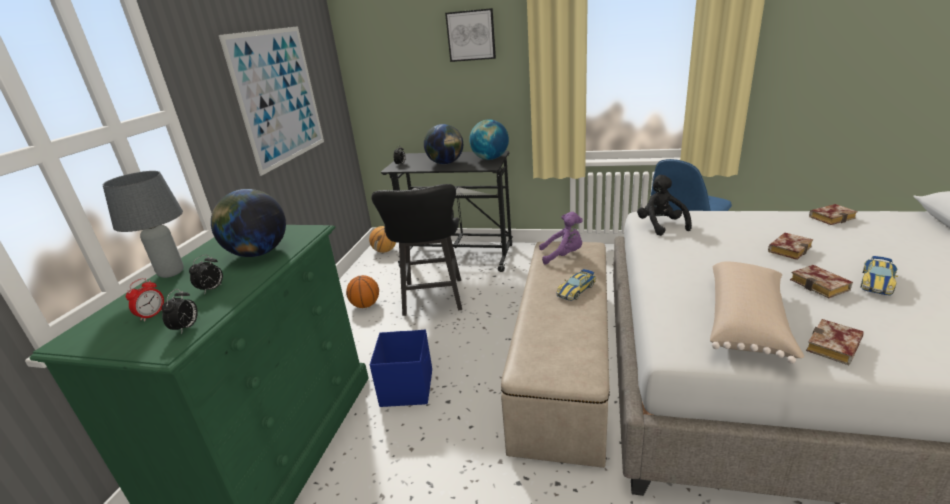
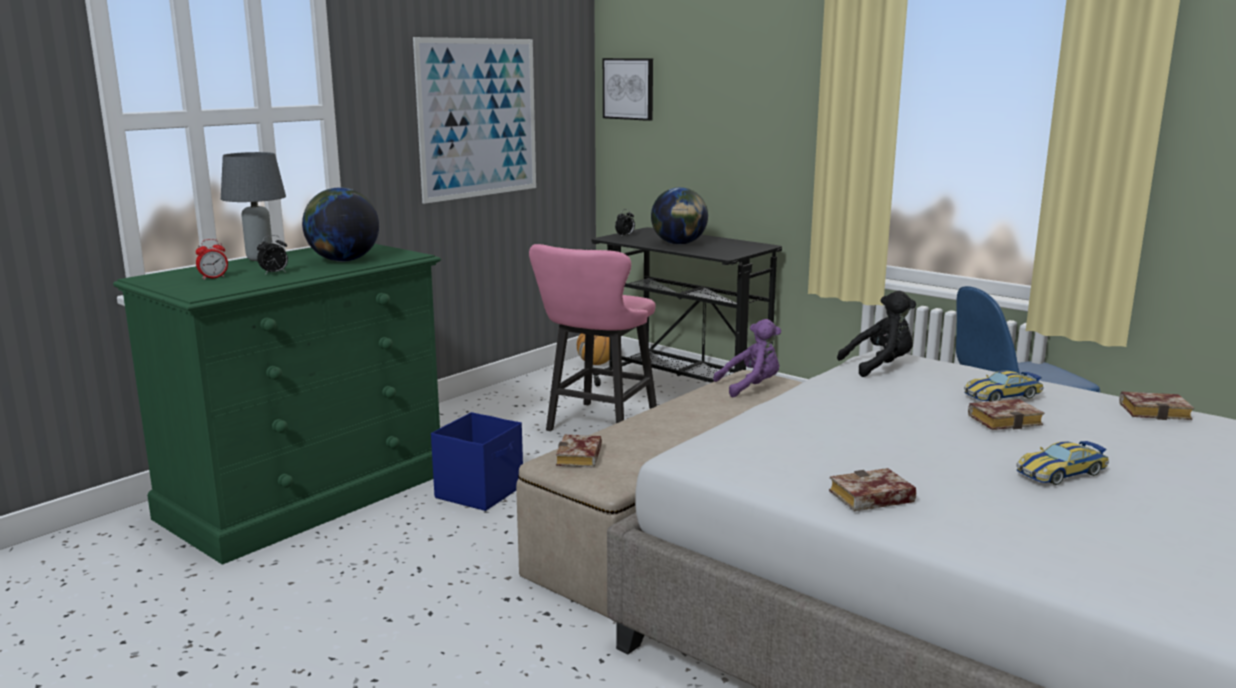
camera: 25 degrees right, 10 degrees down
alarm clock [162,289,198,334] -> none
basketball [346,275,379,308] -> none
black stool [372,184,462,316] -> pink stool [529,244,657,431]
picture [445,8,496,62] -> picture moved to [603,58,653,121]
globe [469,119,509,160] -> none
purple plush toy [539,212,583,264] -> purple plush toy turned 45 degrees counterclockwise [713,319,781,397]
toy car [556,269,596,301] -> toy car moved to [964,370,1044,401]
black plush toy [637,175,692,236] -> black plush toy turned 60 degrees clockwise [837,291,916,377]
beige pillow [710,261,804,364] -> none
book [790,265,853,299] -> book moved to [556,435,602,468]

